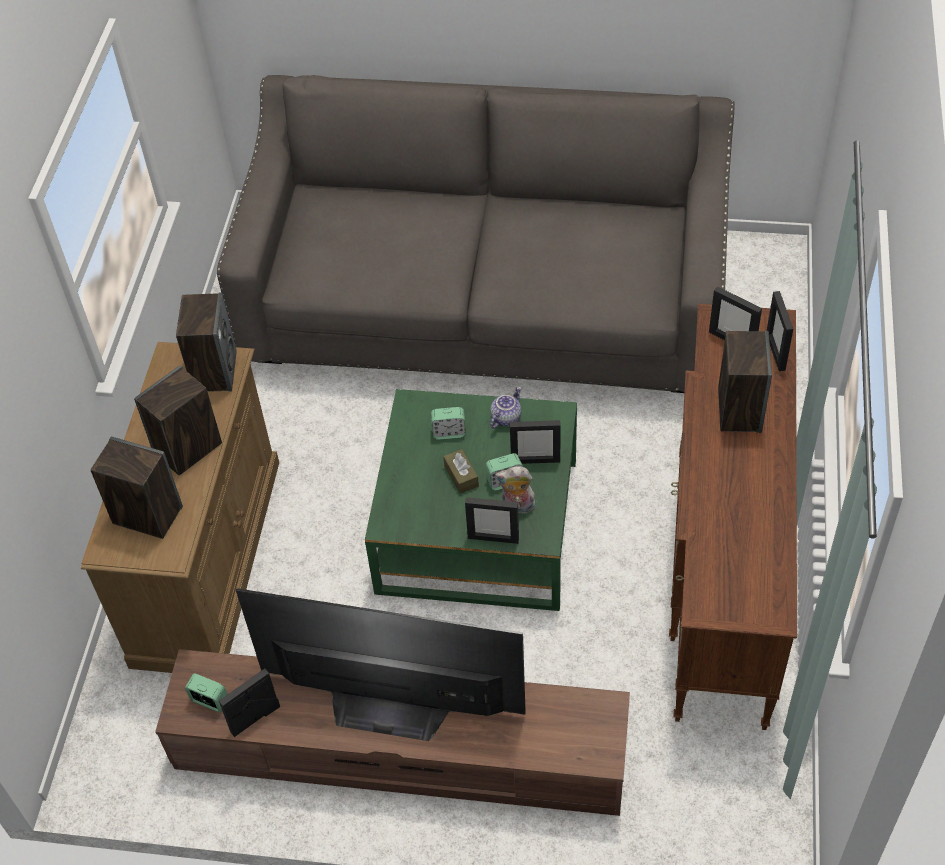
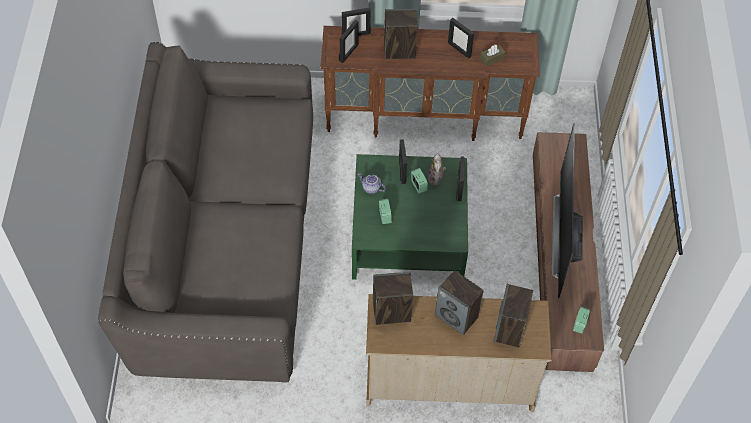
camera: 100 degrees left, 5 degrees up
picture frame [219,668,280,737] -> picture frame moved to [448,18,474,59]
brown tissue box [443,449,479,494] -> brown tissue box moved to [480,45,506,67]

